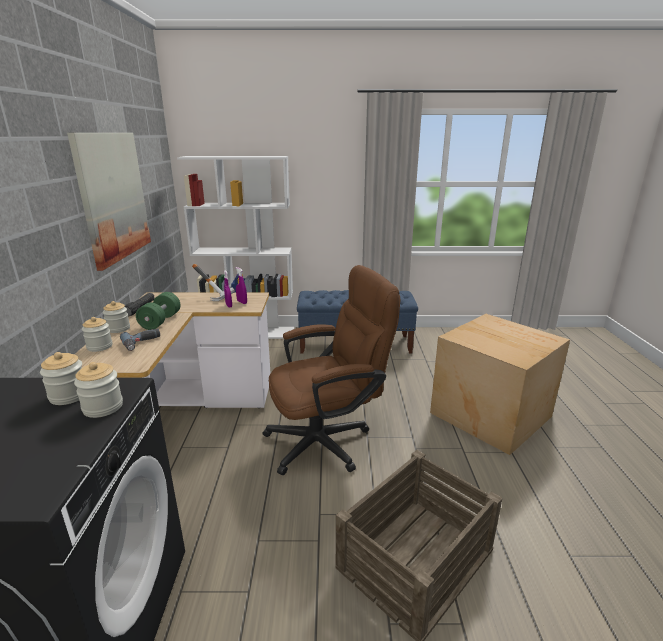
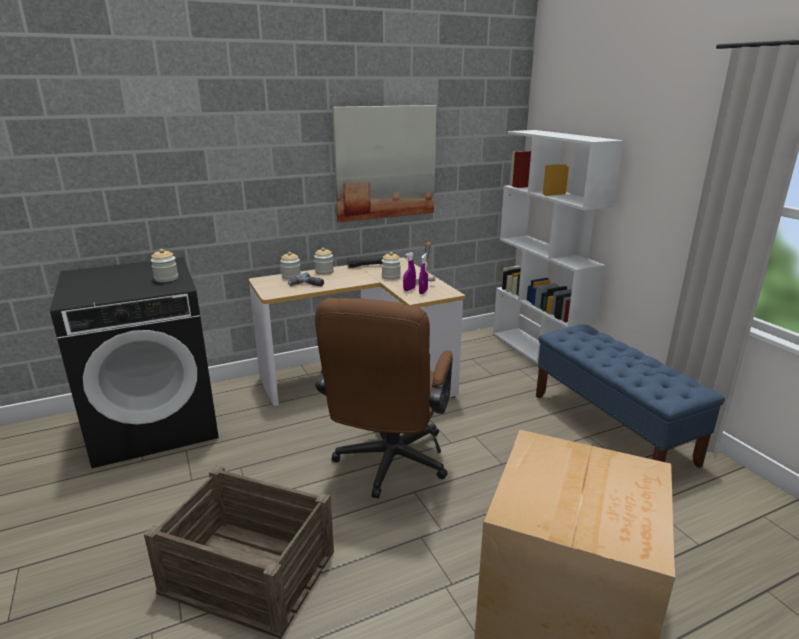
camera: 65 degrees right, 0 degrees up
jar [74,362,123,418] -> jar moved to [382,252,401,280]
green dumbbell [136,292,181,330] -> none
brown office chair [263,265,400,475] -> brown office chair turned 60 degrees clockwise [315,298,453,498]

